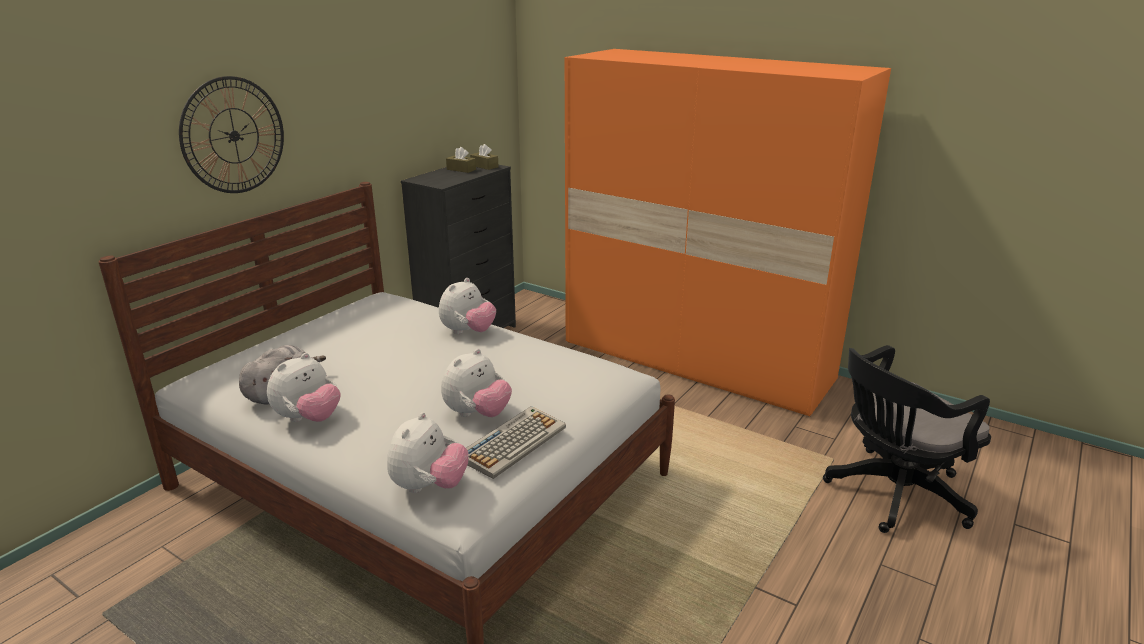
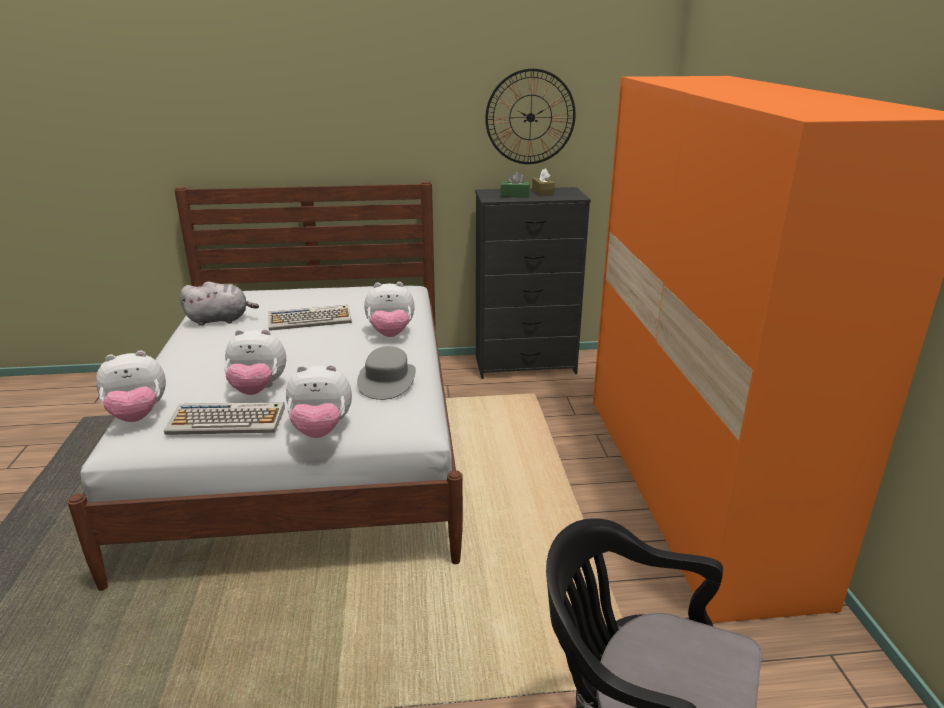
camera: 50 degrees right, 0 degrees up
wall clock [179,76,284,193] -> wall clock moved to [485,68,576,164]
plush toy [267,353,340,422] -> plush toy moved to [286,365,352,438]
brown tissue box [470,144,498,170] -> none
none -> keyboard [268,305,352,331]
none -> grey hat [357,346,416,400]
none -> green tissue box [500,171,530,197]

